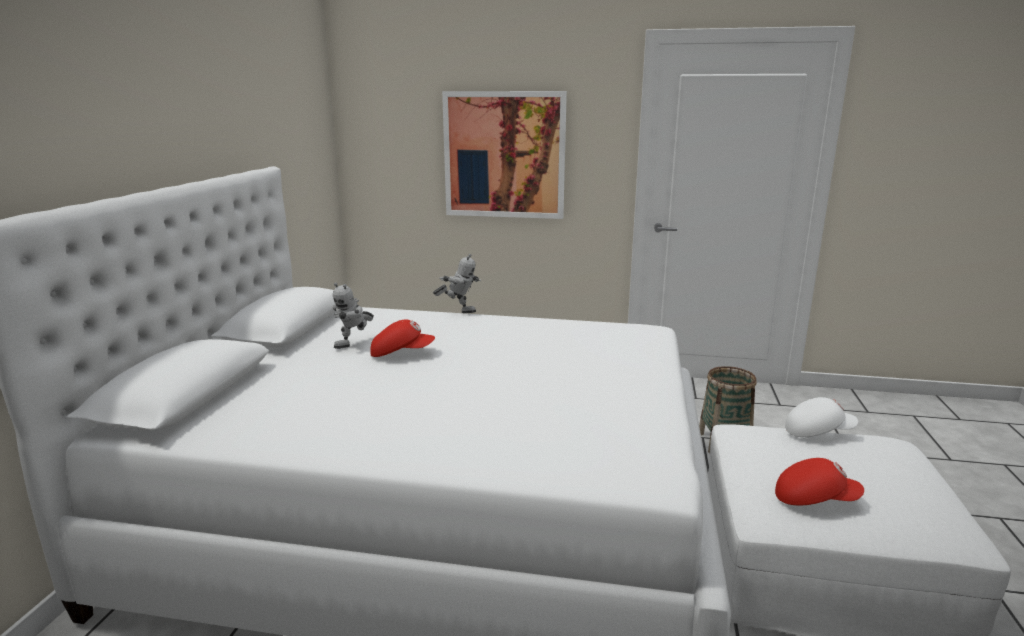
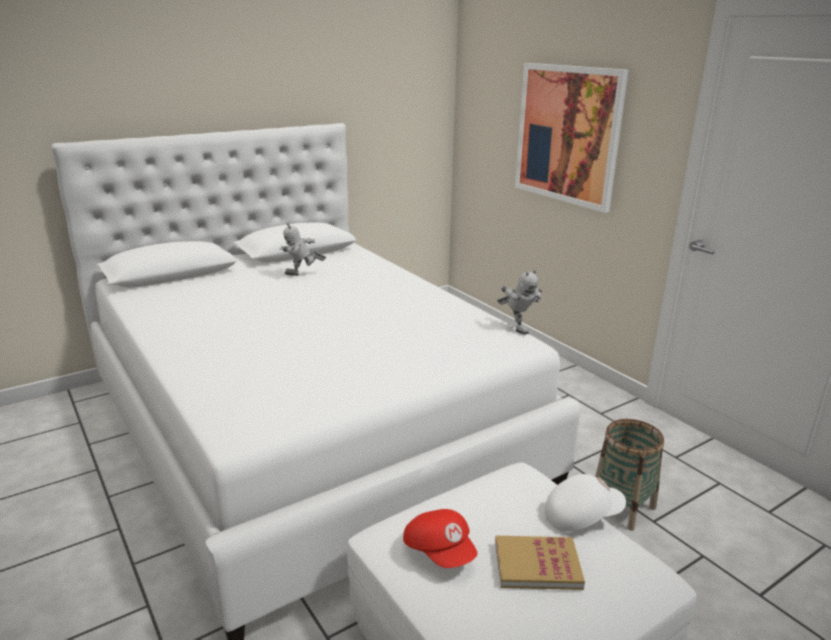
camera: 45 degrees right, 5 degrees up
red cap [370,319,435,357] -> none
toy robot [433,254,481,313] -> toy robot moved to [497,269,542,334]
white cap [785,397,858,437] -> white cap turned 60 degrees counterclockwise [545,474,626,531]
none -> book [495,536,585,590]

